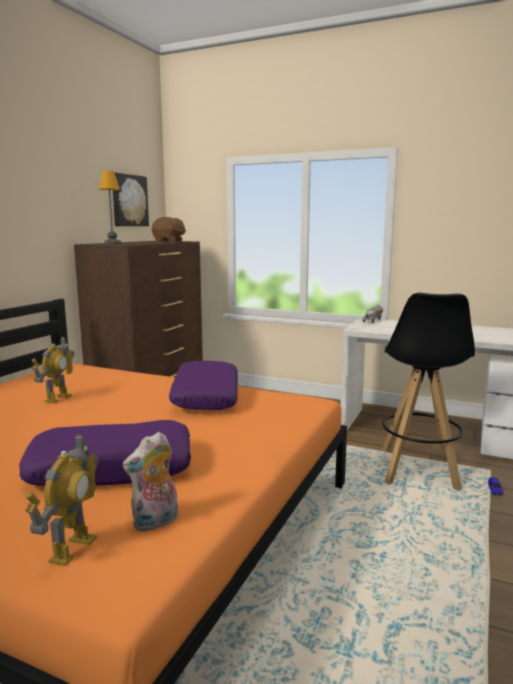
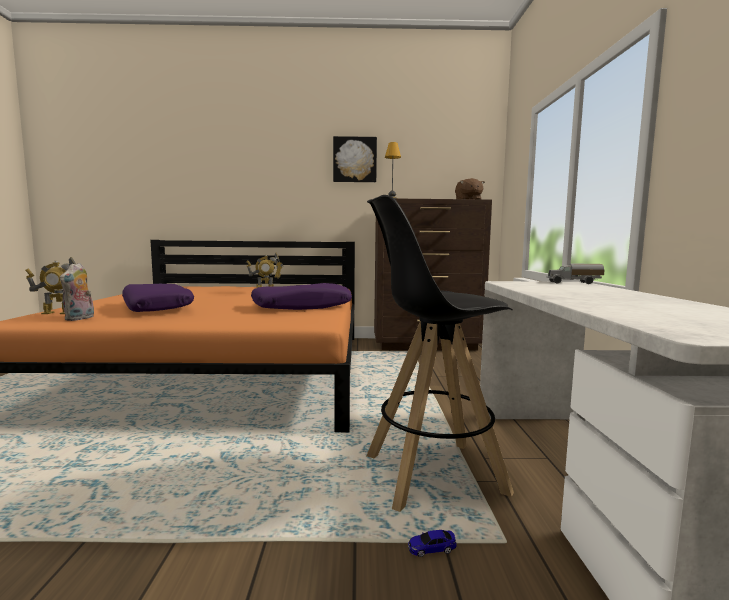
camera: 65 degrees right, 5 degrees down
picture [113,173,149,226] -> picture moved to [333,136,377,182]
plush toy [122,432,178,531] -> plush toy turned 105 degrees counterclockwise [60,263,94,321]

